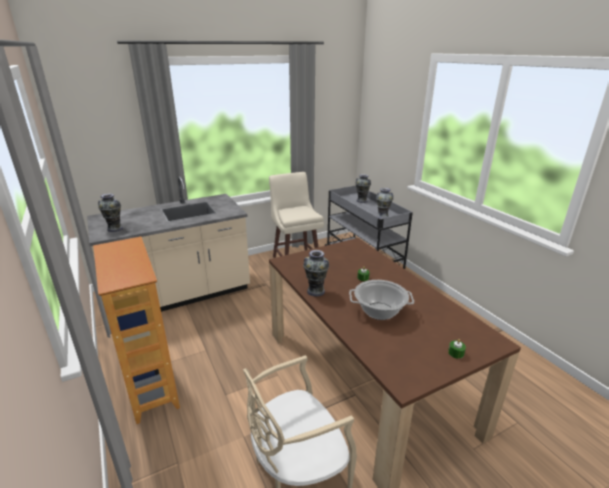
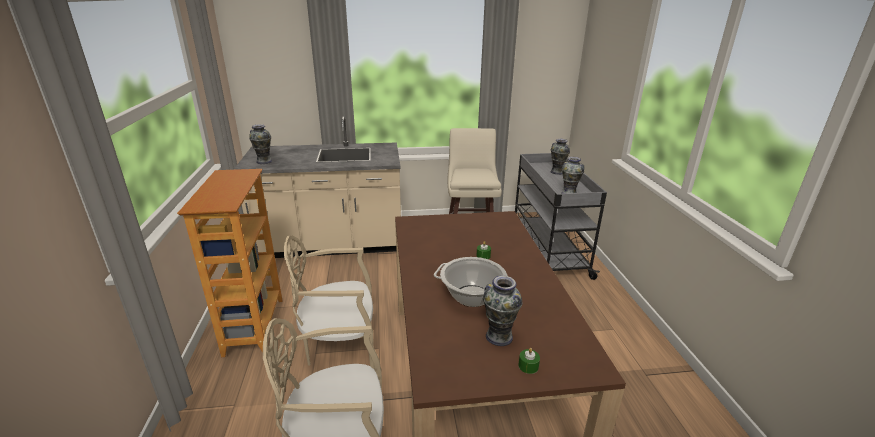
camera: 20 degrees right, 0 degrees up
vase [303,250,329,297] -> vase moved to [483,276,523,346]
none -> beige chair [284,236,374,369]

